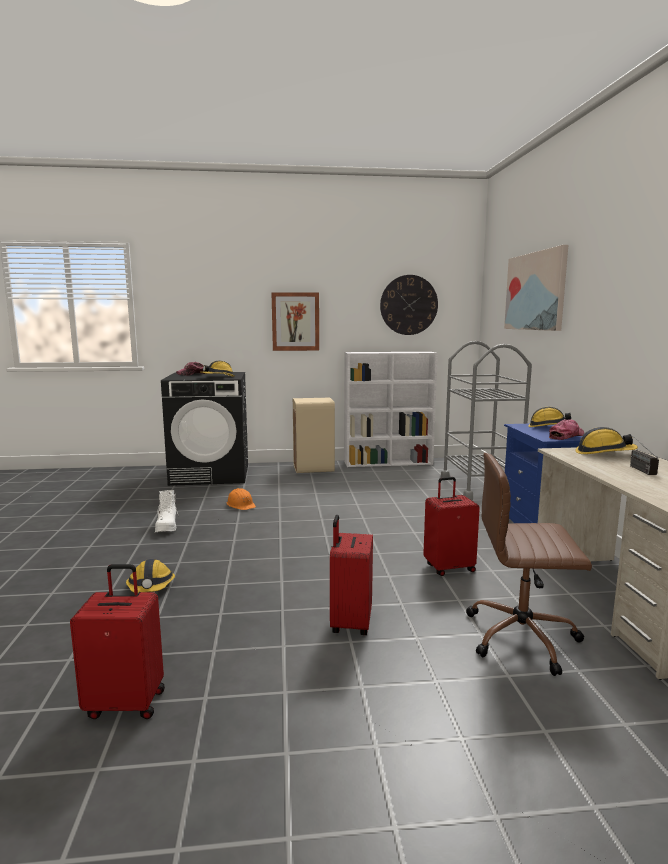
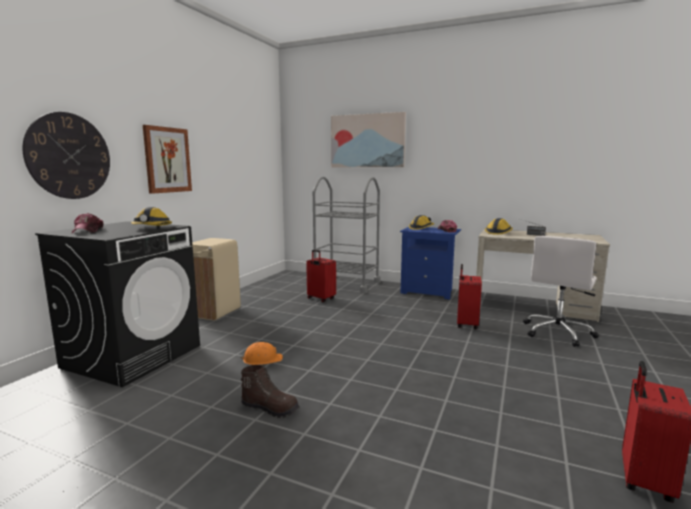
camera: 60 degrees left, 0 degrees up
hard hat [126,559,175,593] -> none
white boot [155,490,179,532] -> brown boot [241,365,299,418]
red suitcase [330,515,373,635] -> red suitcase moved to [306,250,336,302]
white bookcase [344,352,438,467] -> none
wall clock [380,275,438,335] -> wall clock moved to [22,112,110,199]
brown office chair [466,453,592,676] -> white office chair [523,236,598,347]

